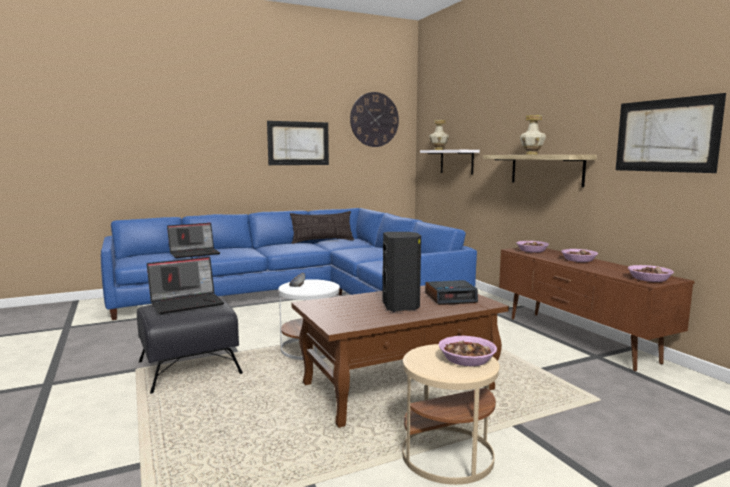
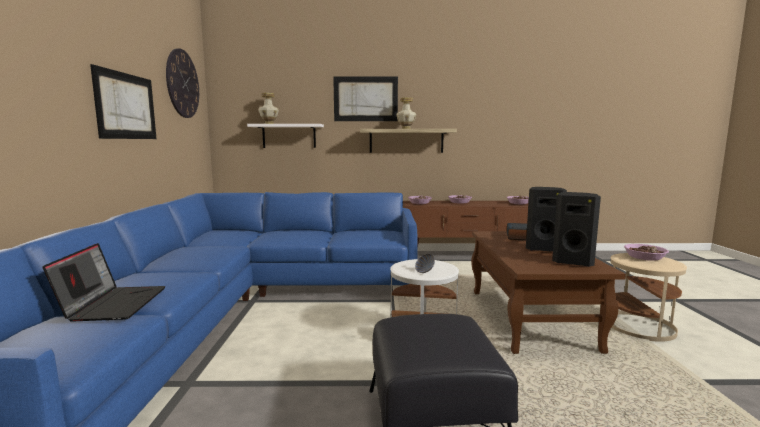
camera: 65 degrees left, 0 degrees up
laptop [147,257,224,314] -> none
pillow [290,211,354,244] -> none
picture [616,93,726,173] -> picture moved to [333,77,398,121]
none -> black speaker [552,192,601,267]

